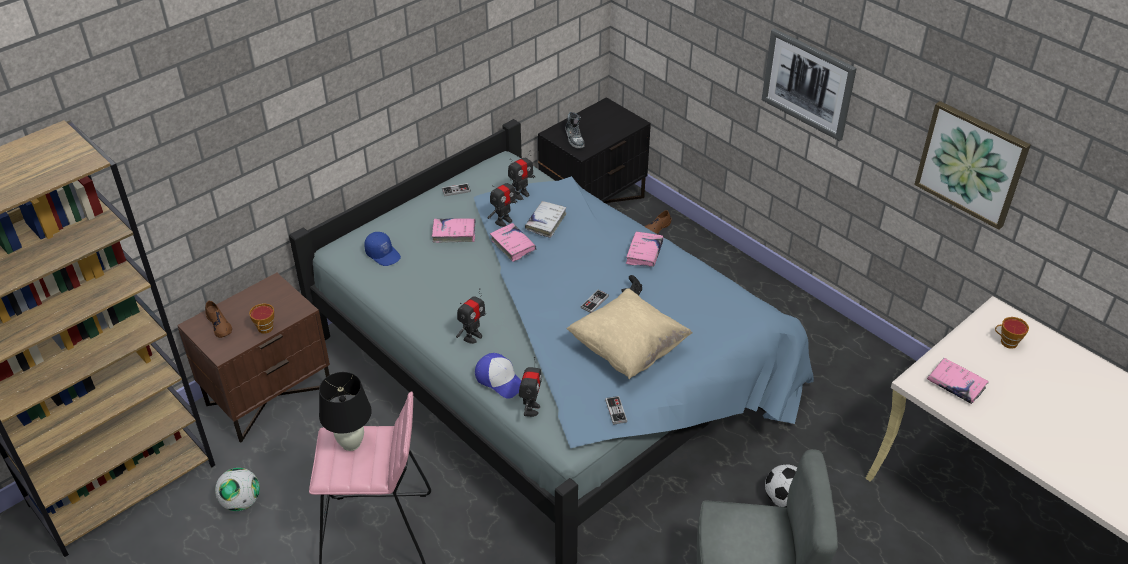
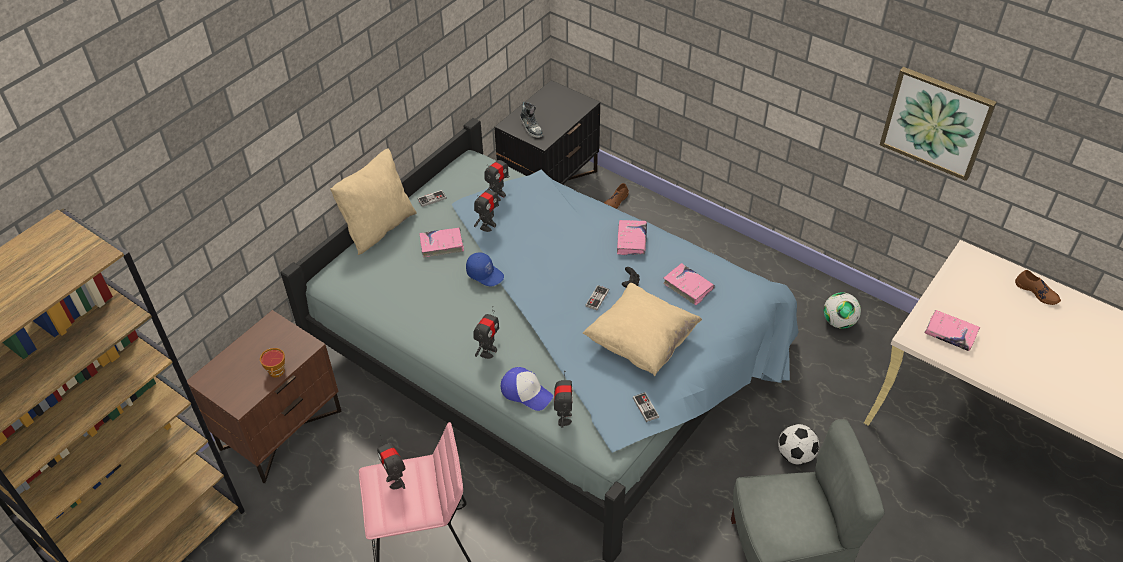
camera: 10 degrees left, 5 degrees up
brown shoe [205,301,232,338] -> brown shoe moved to [1015,270,1061,305]
football [215,468,260,511] -> football moved to [824,292,861,328]
black table lamp [319,372,372,451] -> toy robot [377,434,406,490]
blue cap [365,232,401,266] -> blue cap moved to [466,252,504,287]
pink book [490,223,537,262] -> pink book moved to [663,263,715,305]
white book [525,201,567,238] -> none
picture [762,29,857,141] -> none
cup [995,317,1029,349] -> none
none -> beige pillow [330,148,417,255]

